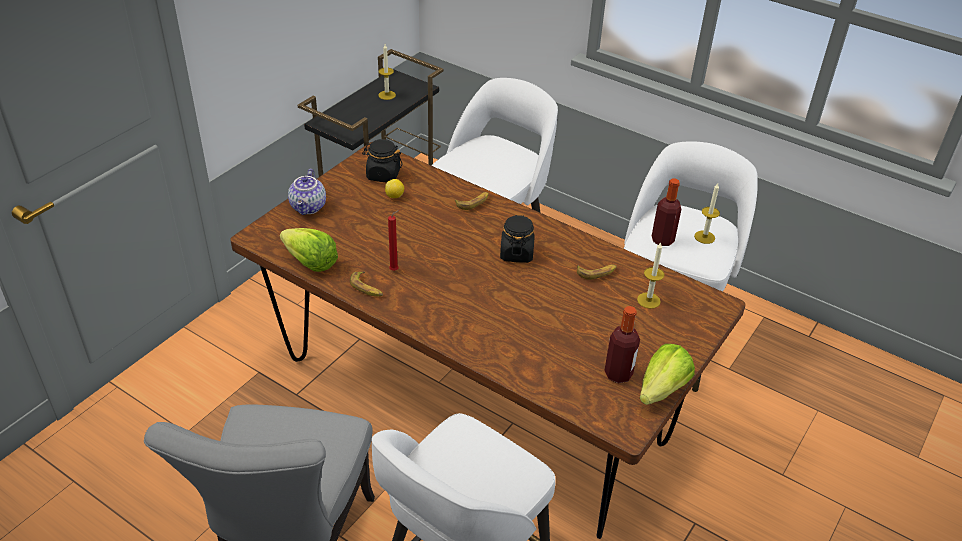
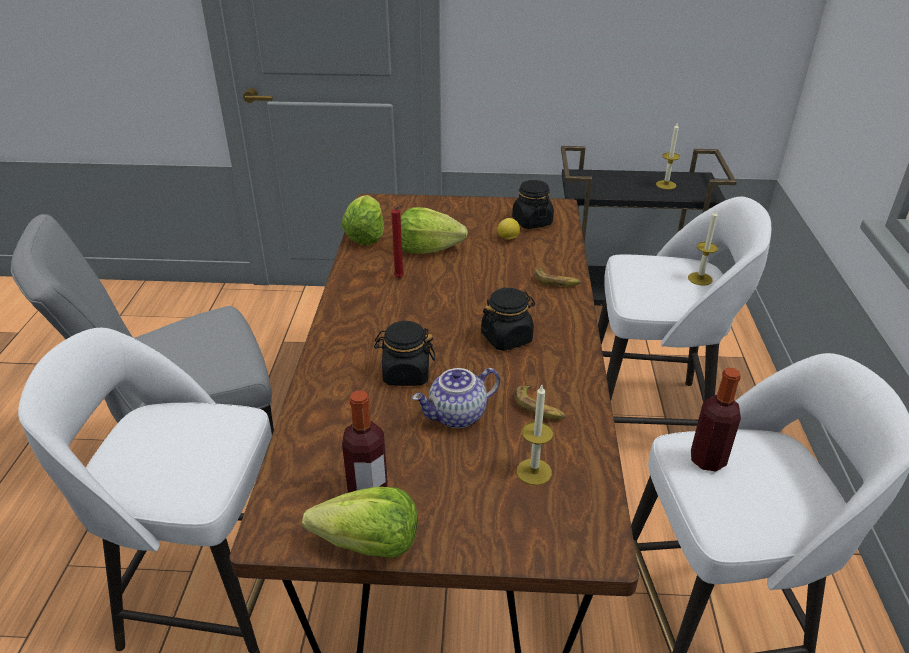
camera: 60 degrees right, 5 degrees down
teapot [288,169,326,215] -> teapot moved to [412,368,500,428]
banana [350,271,383,297] -> none
candle [694,183,720,244] -> candle moved to [688,210,718,286]
none -> black jar [374,321,435,386]
none -> lettuce [401,207,468,254]

